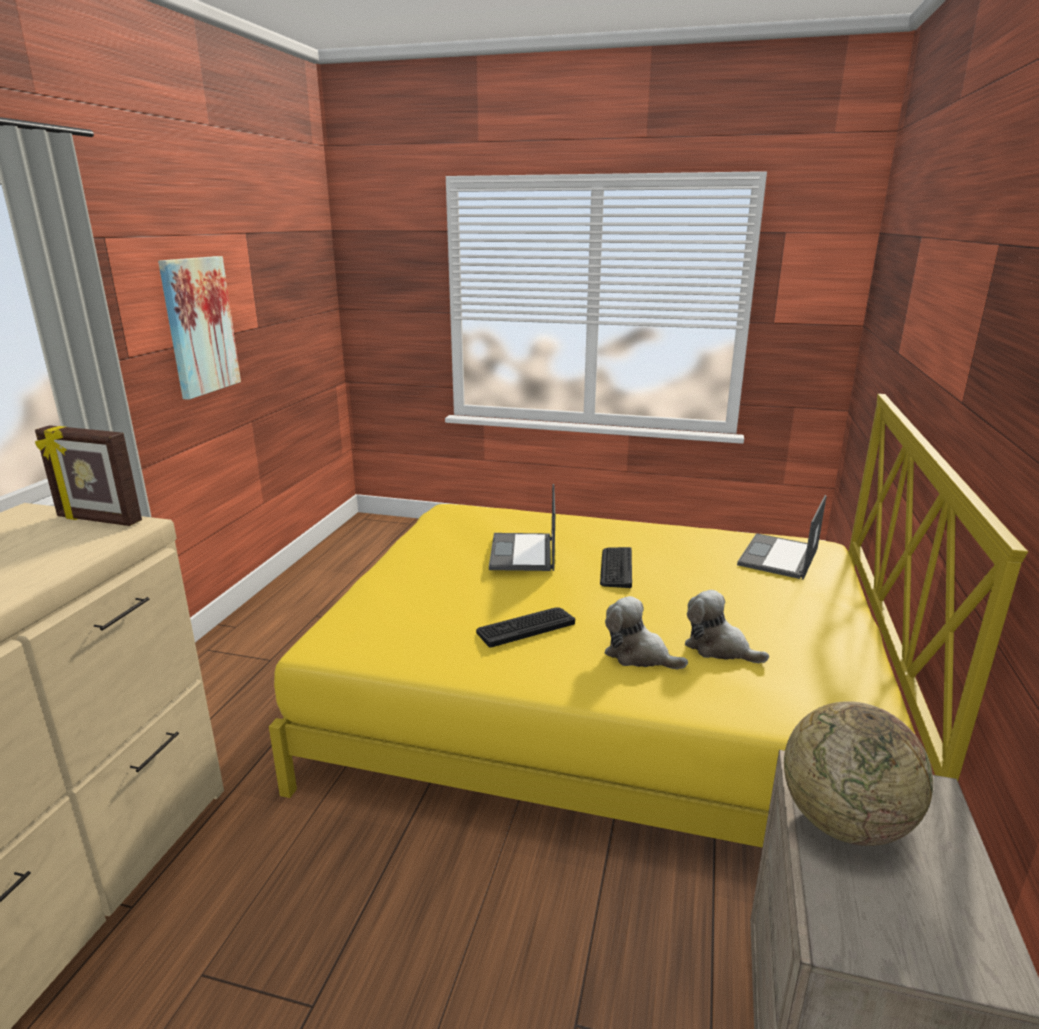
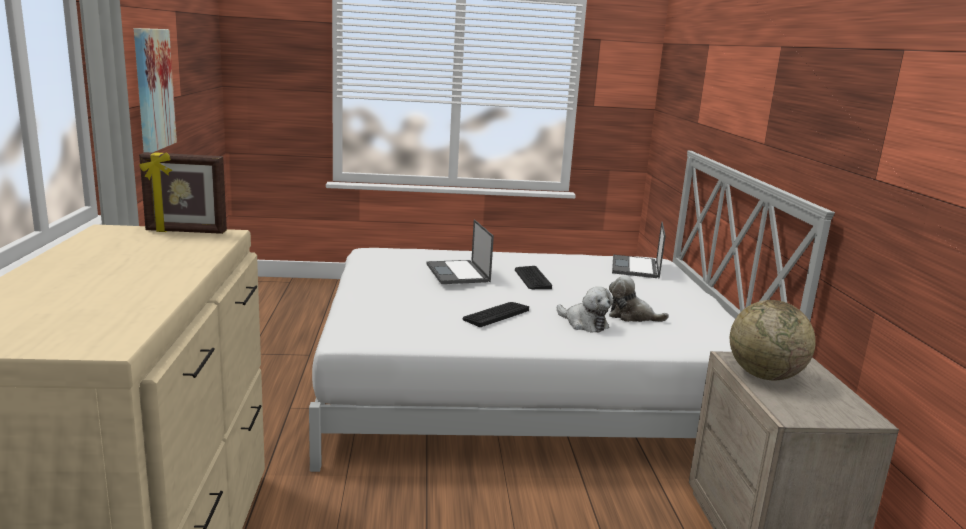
camera: 20 degrees left, 5 degrees down
yellow bed [269,394,1028,848] -> white bed [309,151,835,472]
plush toy [605,596,688,669] -> plush toy turned 150 degrees counterclockwise [557,287,613,333]

